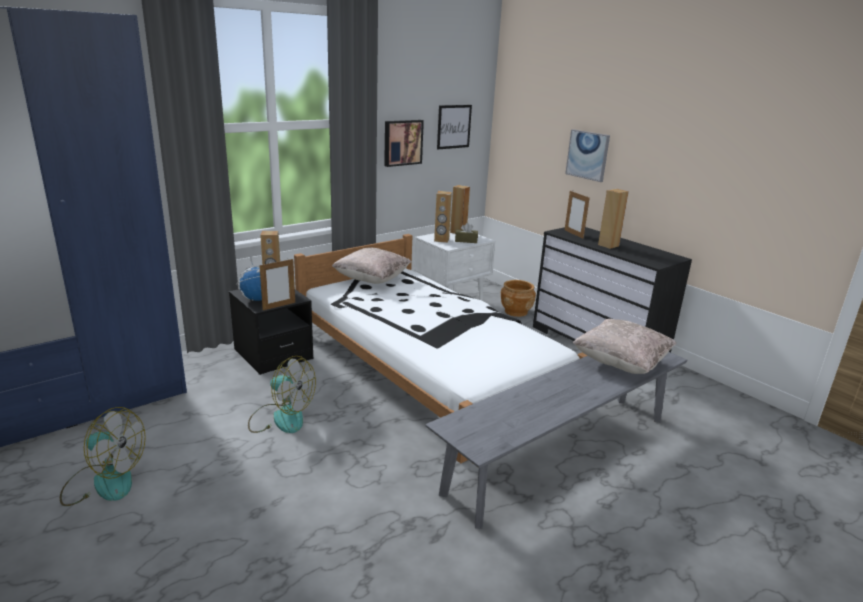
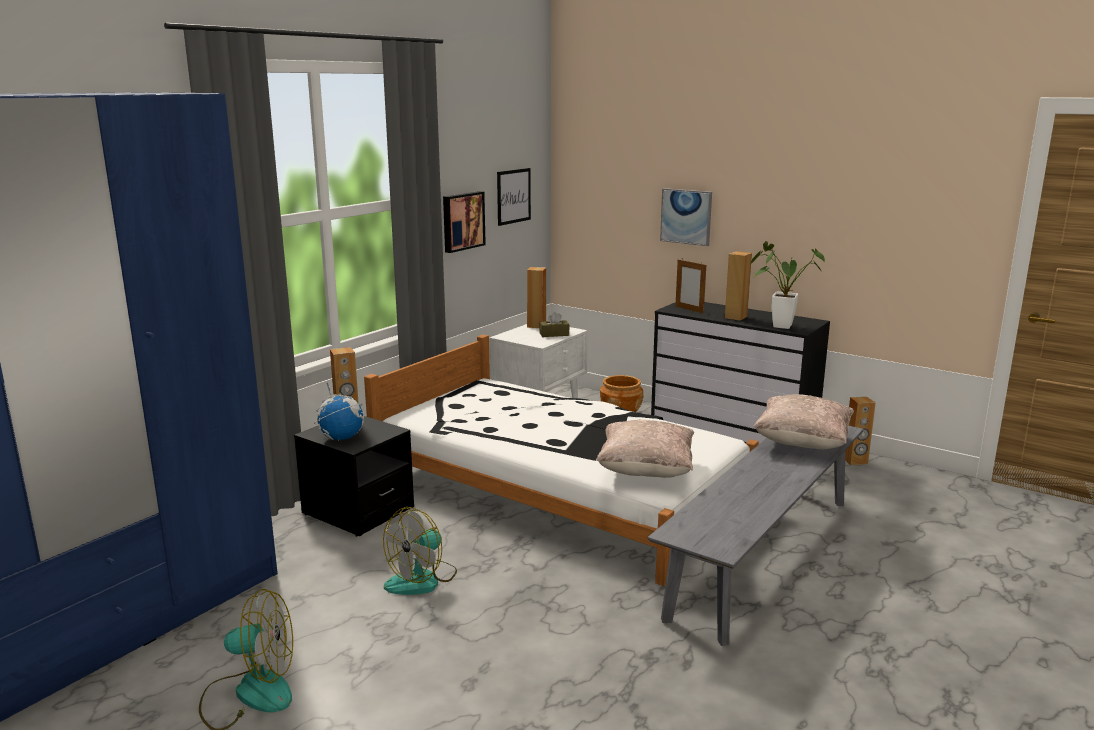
camera: 15 degrees left, 5 degrees down
fan [248,356,316,433] -> fan turned 120 degrees clockwise [383,507,457,595]
picture frame [259,258,295,310] -> none
beige pillow [332,248,411,284] -> beige pillow moved to [596,420,694,478]
brown speaker [434,191,452,243] -> brown speaker moved to [845,397,876,465]
none -> potted plant [750,241,825,329]

